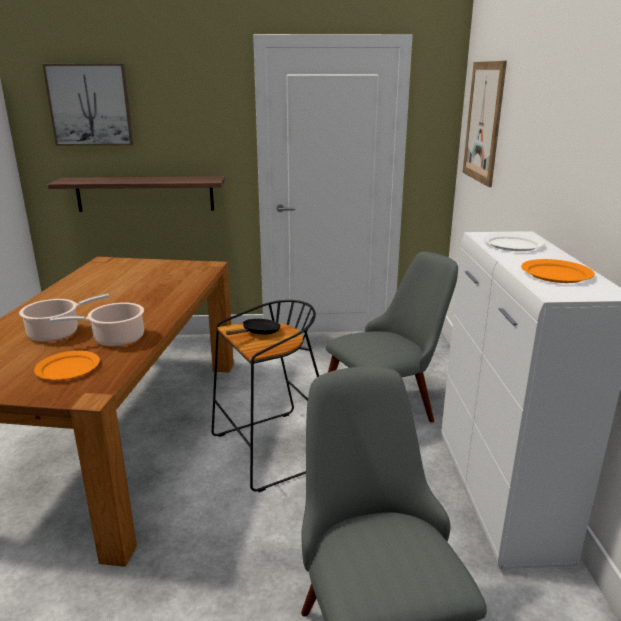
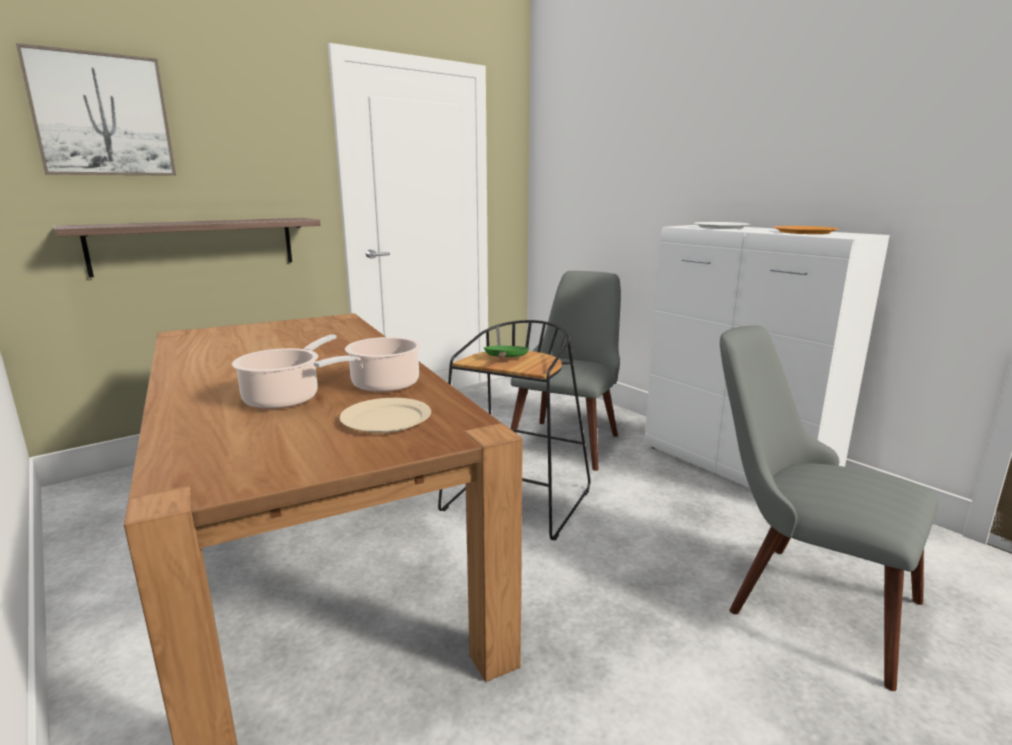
camera: 35 degrees left, 5 degrees down
orange plate [34,351,100,380] -> beige plate [339,398,431,433]
black frying pan [226,319,281,335] -> green frying pan [484,346,529,358]
picture [463,61,507,187] -> none

